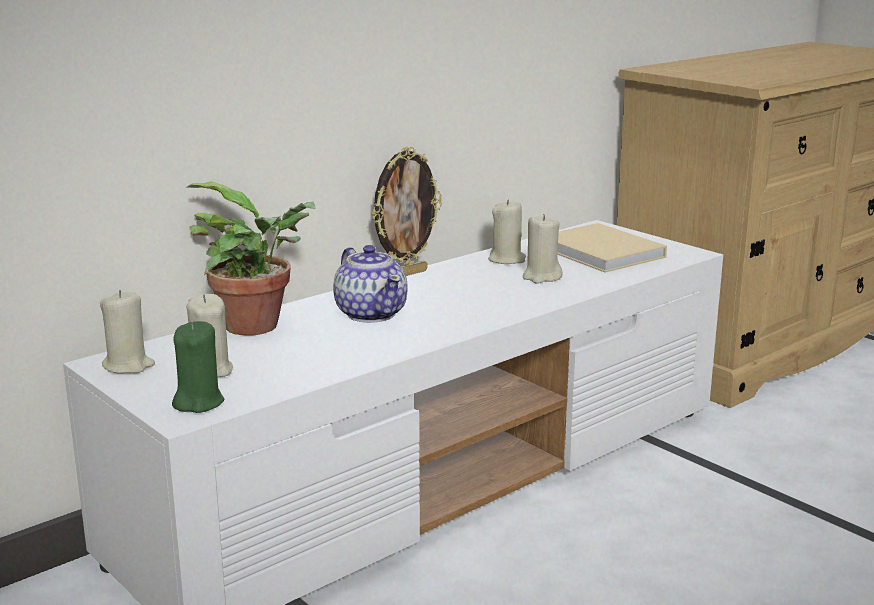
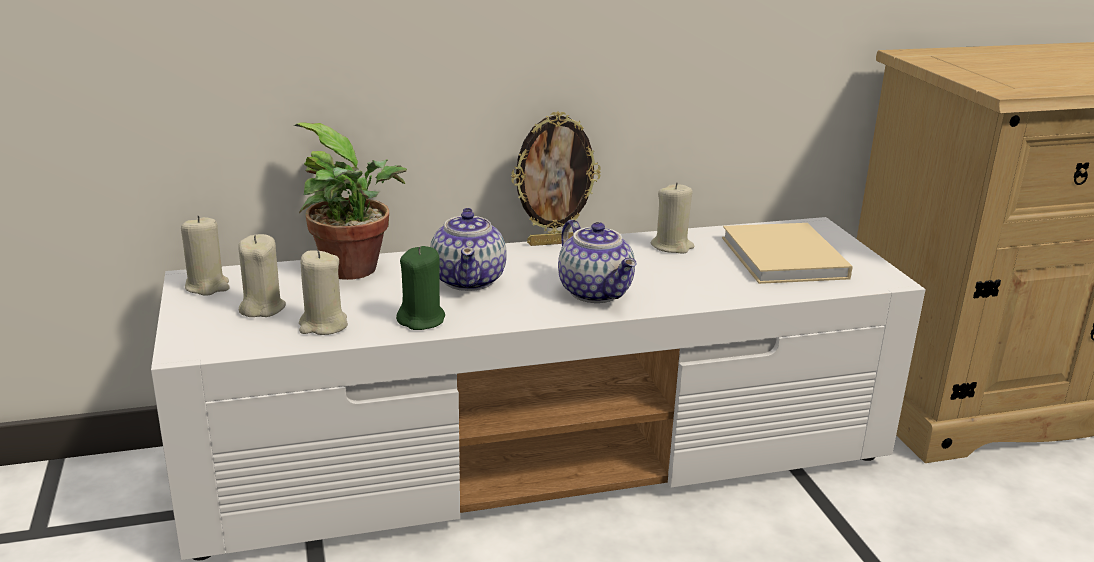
camera: 25 degrees right, 5 degrees up
green candle [172,321,224,413] -> green candle moved to [396,246,445,330]
beige candle [523,214,563,284] -> beige candle moved to [299,251,348,335]
none -> teapot [558,219,637,303]

